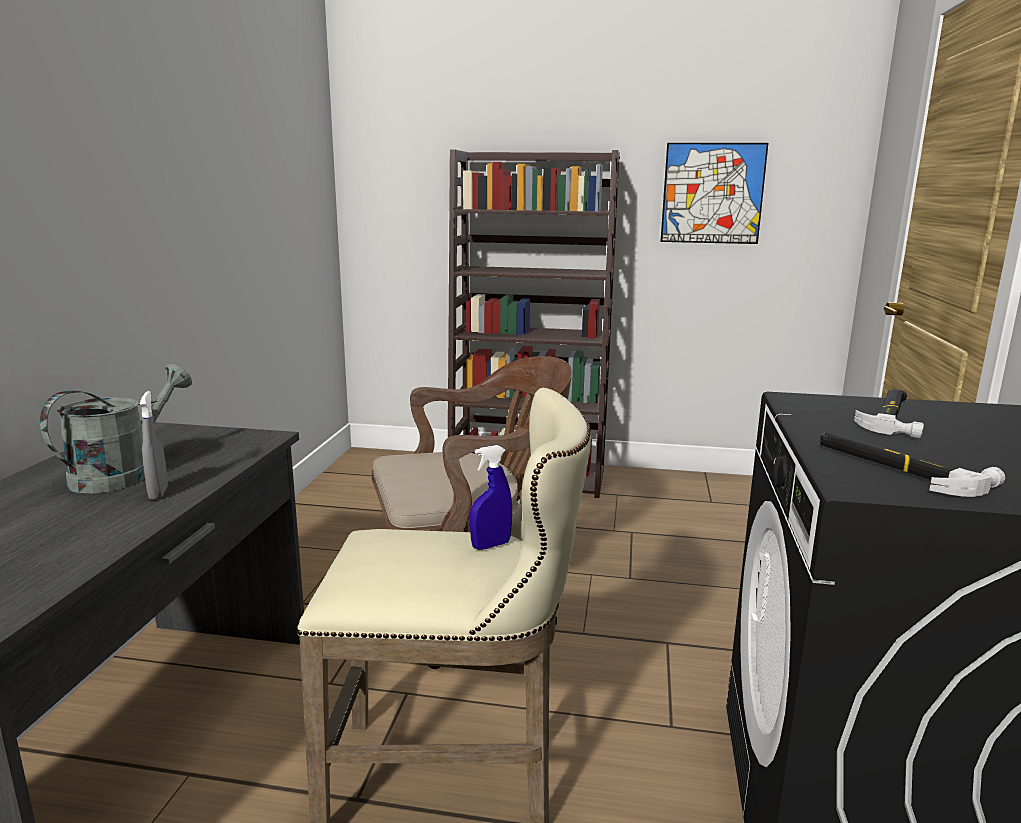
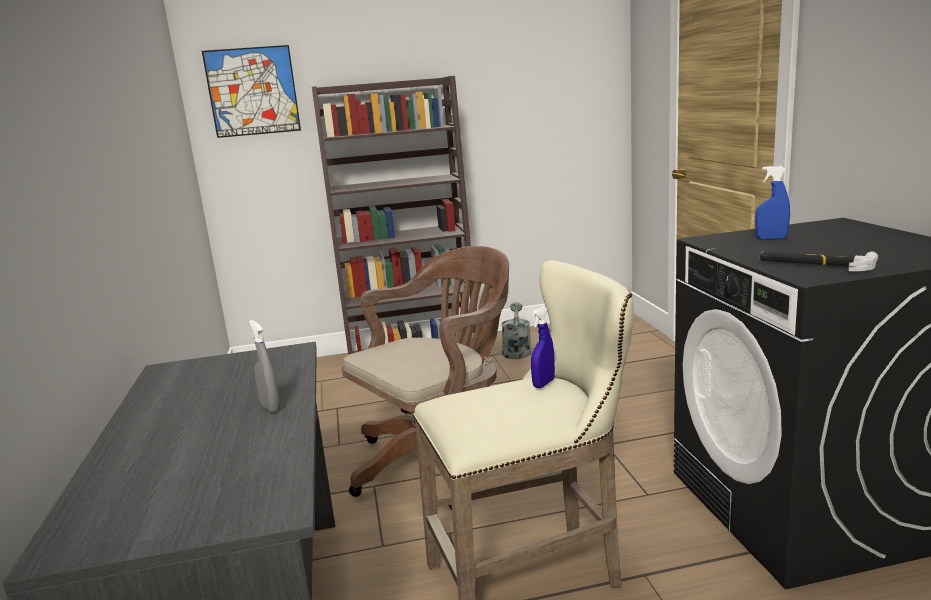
camera: 20 degrees left, 0 degrees up
grey watering can [40,364,192,493] -> grey watering can moved to [501,302,531,359]
picture [661,143,768,244] -> picture moved to [202,45,301,138]
hammer [854,389,924,439] -> blue spray bottle [755,166,790,240]

